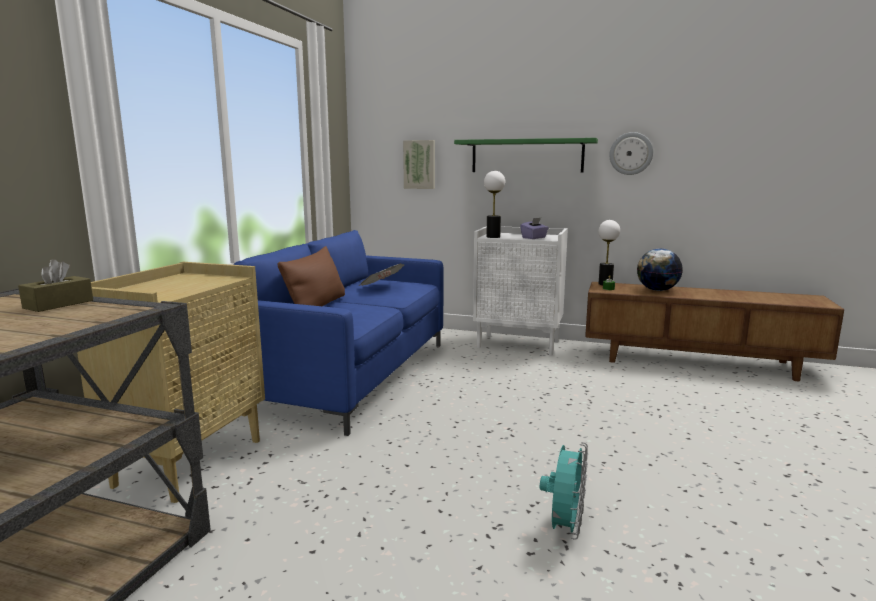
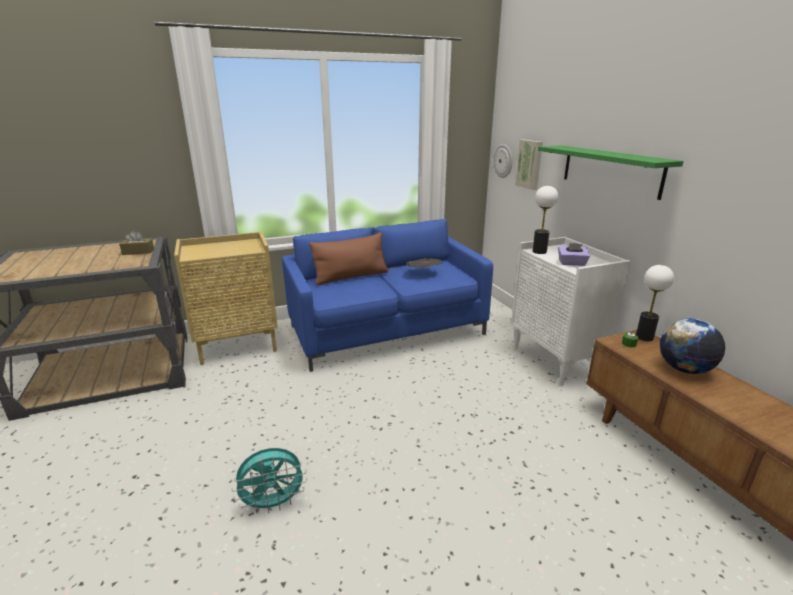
camera: 50 degrees right, 10 degrees up
wall clock [609,132,653,175] -> wall clock moved to [493,144,512,178]

